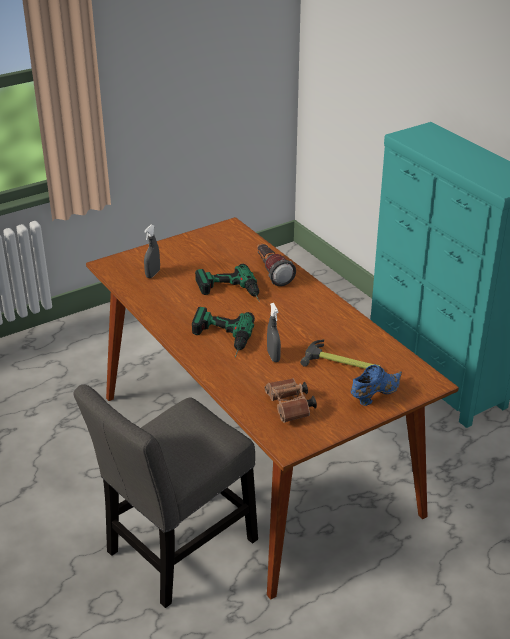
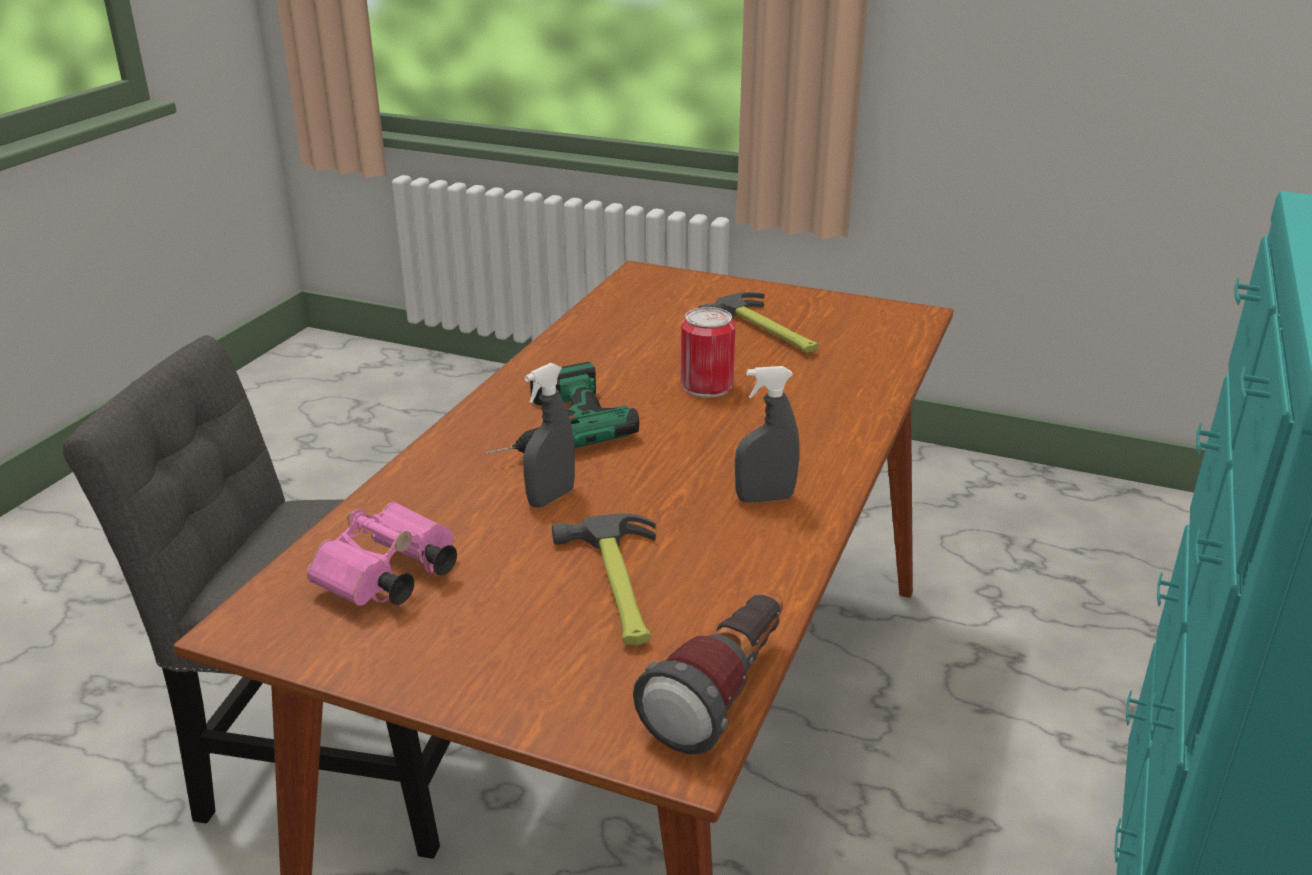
camera: 55 degrees right, 5 degrees down
grey spray bottle [144,225,160,278] -> grey spray bottle moved to [735,366,800,503]
power drill [195,264,260,302] -> can [681,307,736,397]
flashlight [257,244,296,286] -> flashlight moved to [633,592,783,754]
brown binoculars [265,378,317,423] -> pink binoculars [307,502,457,606]
blue shoe [351,365,402,406] -> none
none -> hammer [698,292,819,353]

